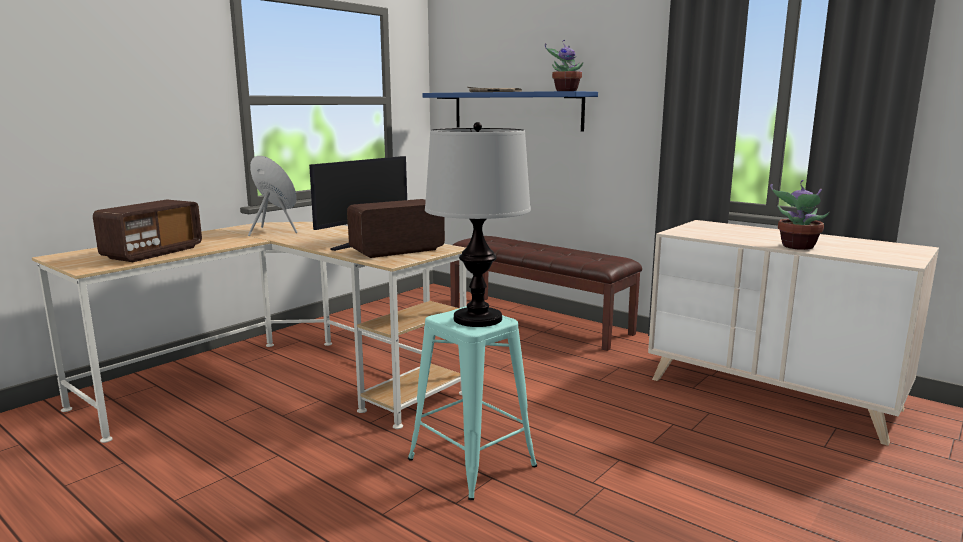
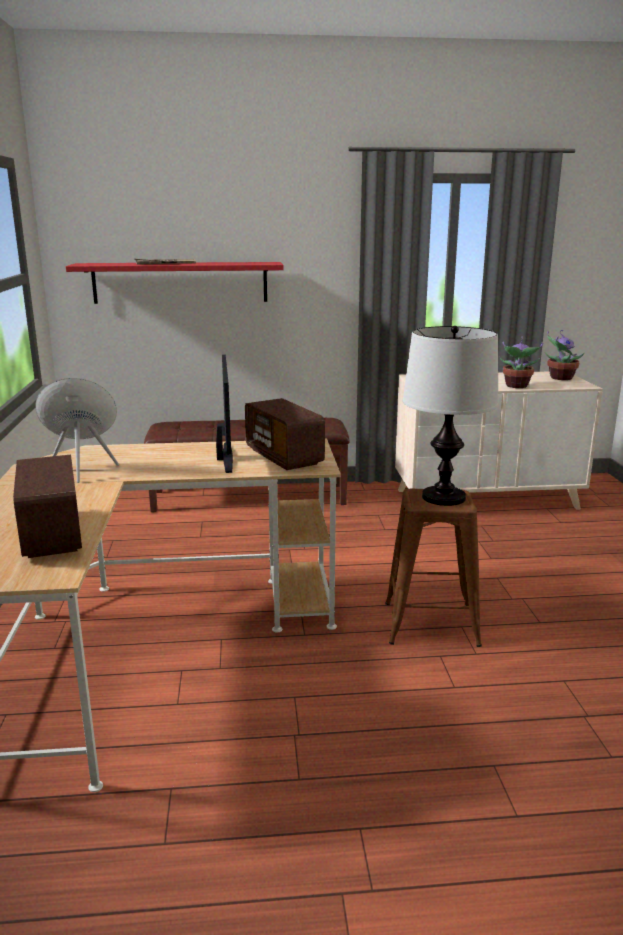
camera: 45 degrees left, 5 degrees up
radio [347,199,445,258] -> radio turned 45 degrees counterclockwise [245,398,325,470]
turquoise stool [408,306,537,500] -> brown stool [385,489,482,647]
blue shelf [422,91,598,131] -> red shelf [66,262,284,304]
potted plant [545,40,583,91] -> potted plant moved to [545,330,585,380]

